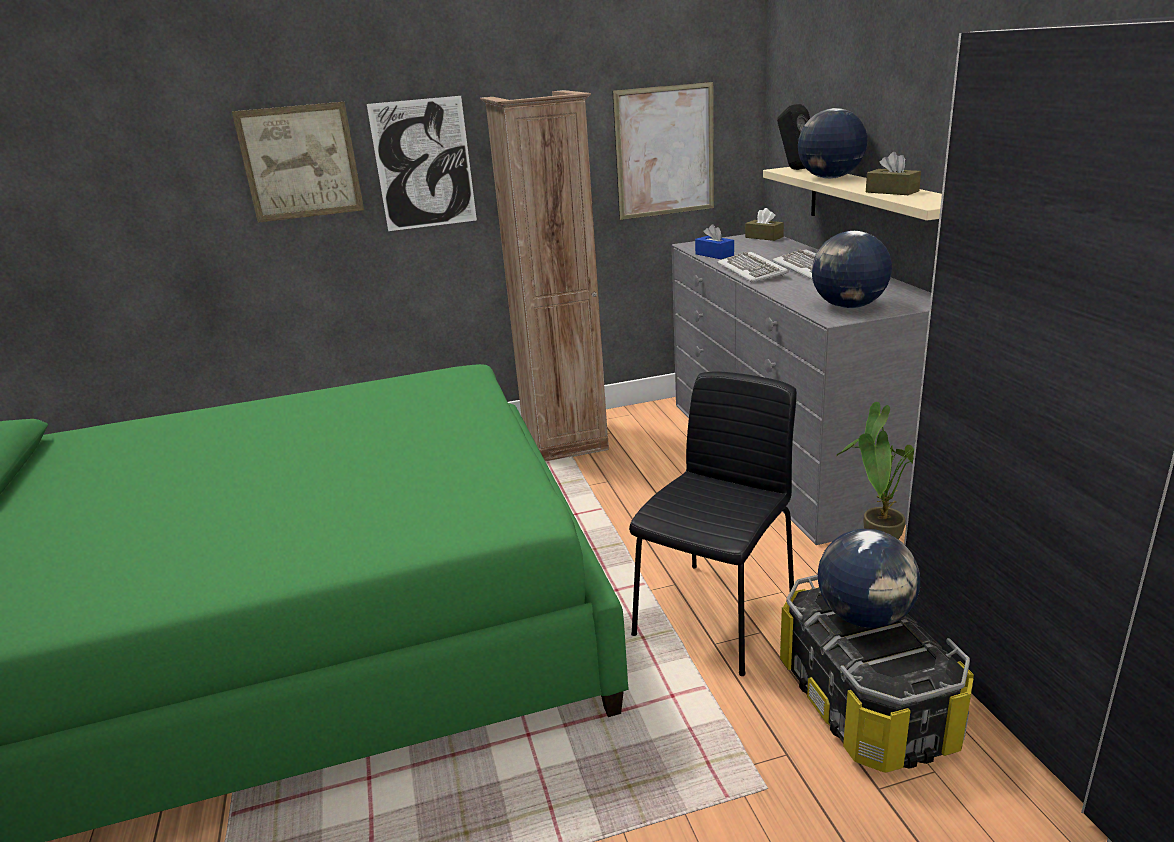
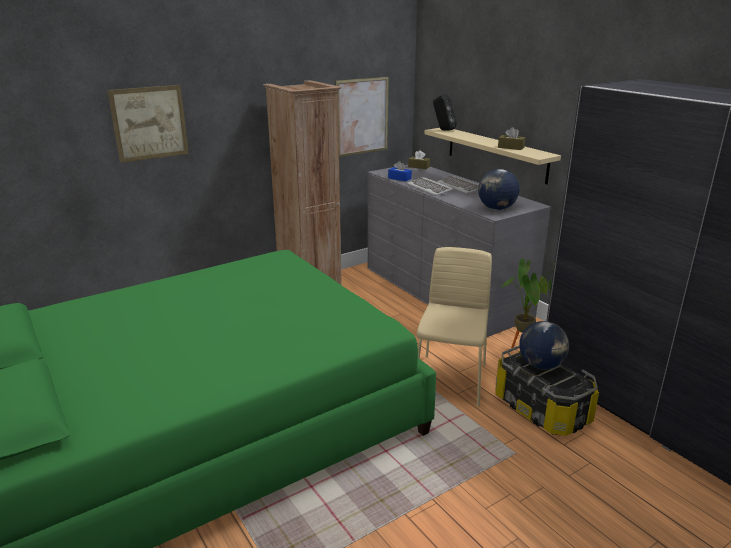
camera: 20 degrees left, 0 degrees up
picture [367,96,477,231] -> none
black chair [629,371,797,676] -> beige chair [417,247,492,407]
globe [798,108,867,179] -> none

